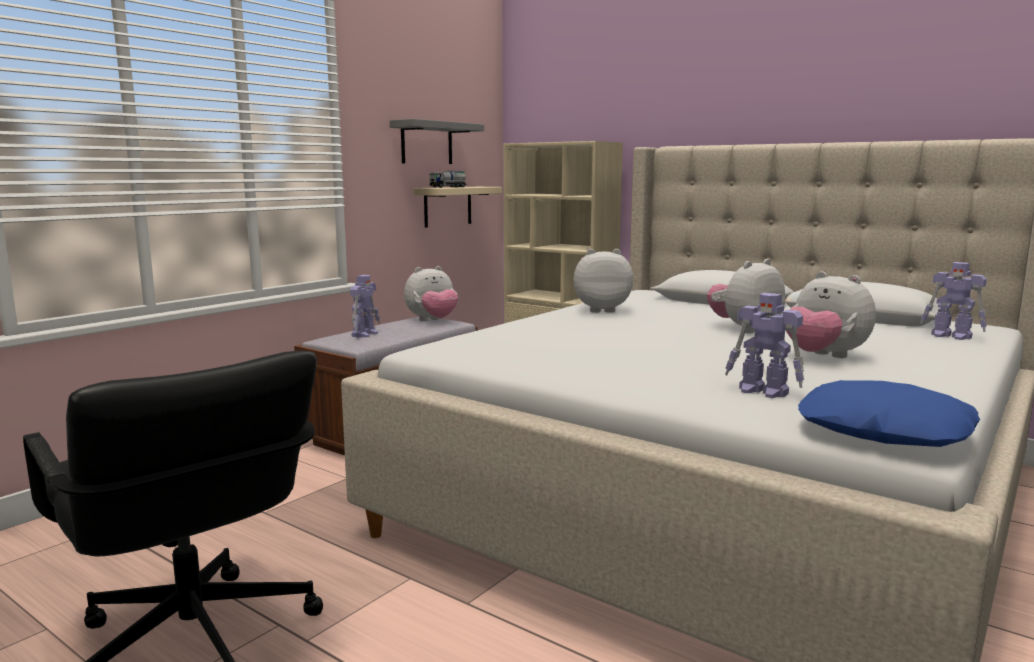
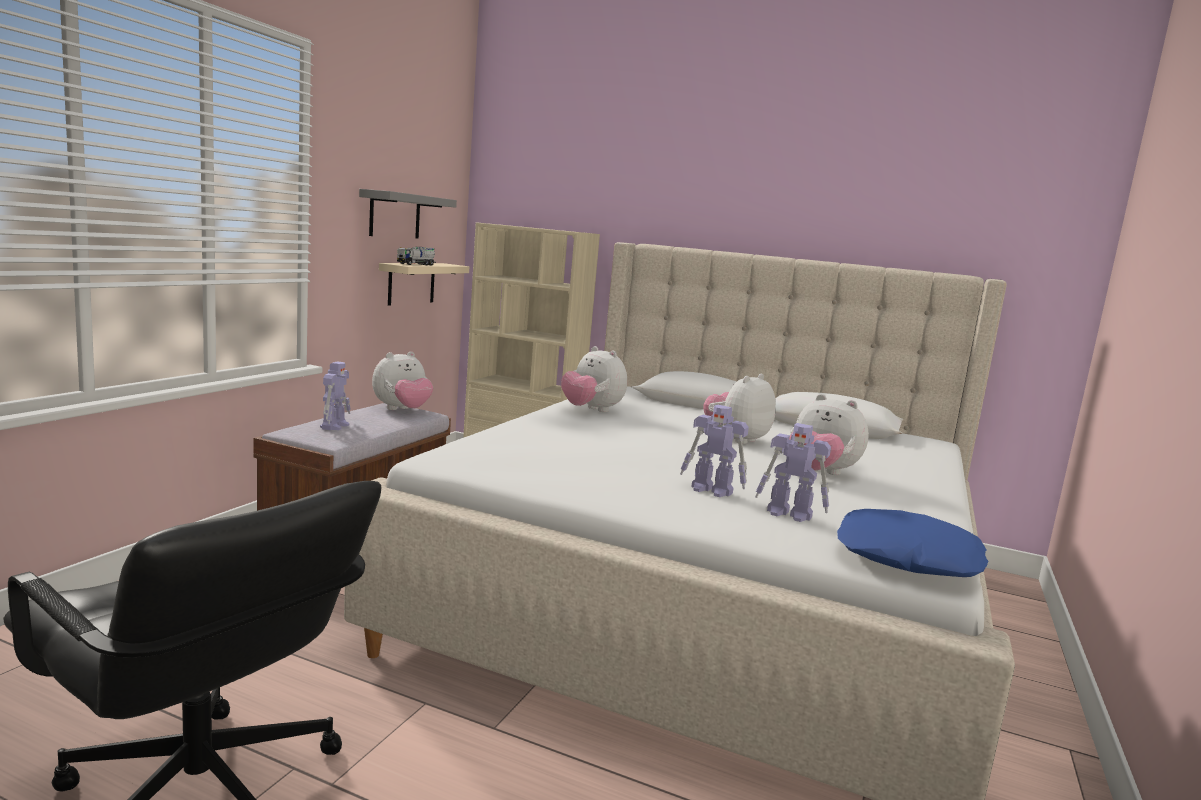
camera: 15 degrees left, 0 degrees up
plush toy [574,249,633,313] -> plush toy turned 120 degrees counterclockwise [561,346,627,412]
toy robot [920,262,987,340] -> toy robot moved to [680,405,749,497]

